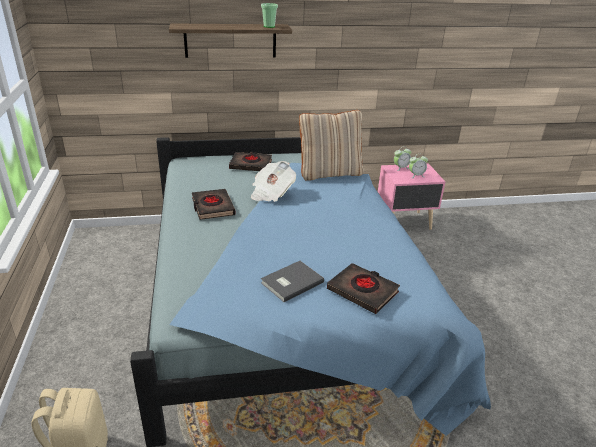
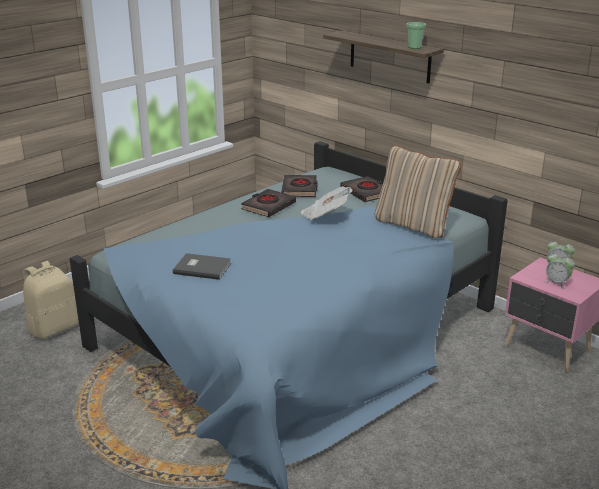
camera: 55 degrees right, 5 degrees down
black book [327,263,400,314] -> black book moved to [281,175,317,197]

